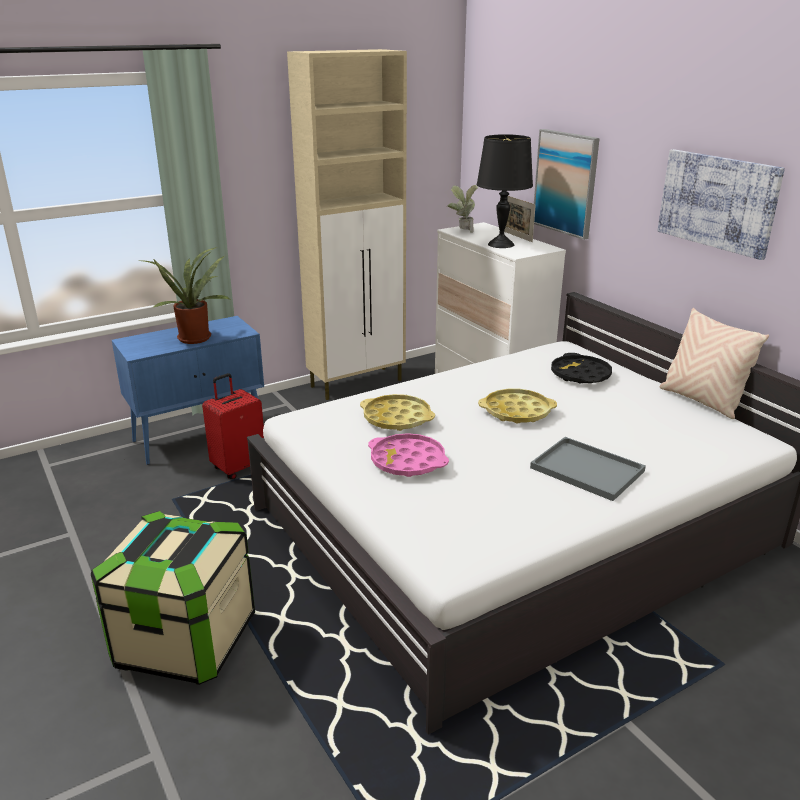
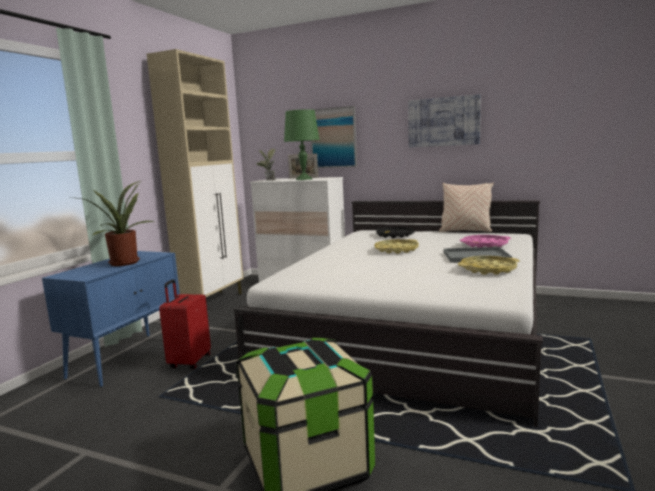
camera: 35 degrees left, 15 degrees down
yellow tray [360,394,435,431] -> yellow tray moved to [458,256,519,275]
pink tray [368,433,449,477] -> pink tray moved to [460,235,511,247]
black table lamp [477,134,533,248] -> green table lamp [284,109,320,180]

